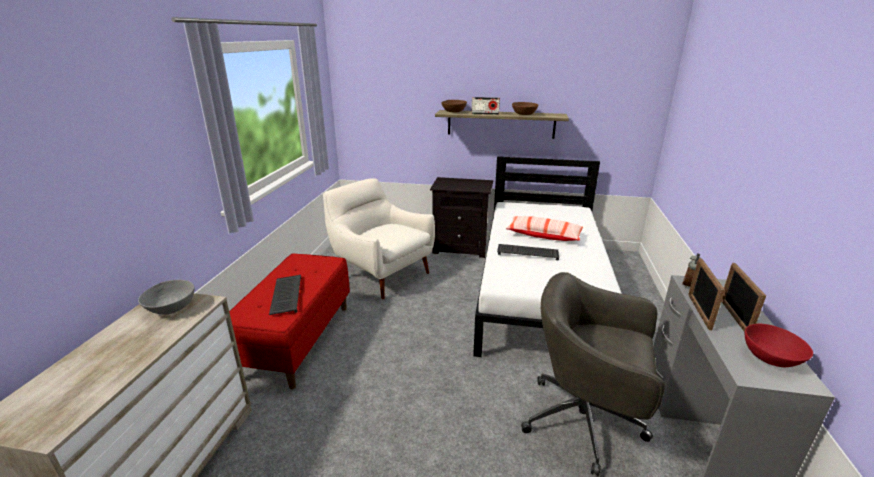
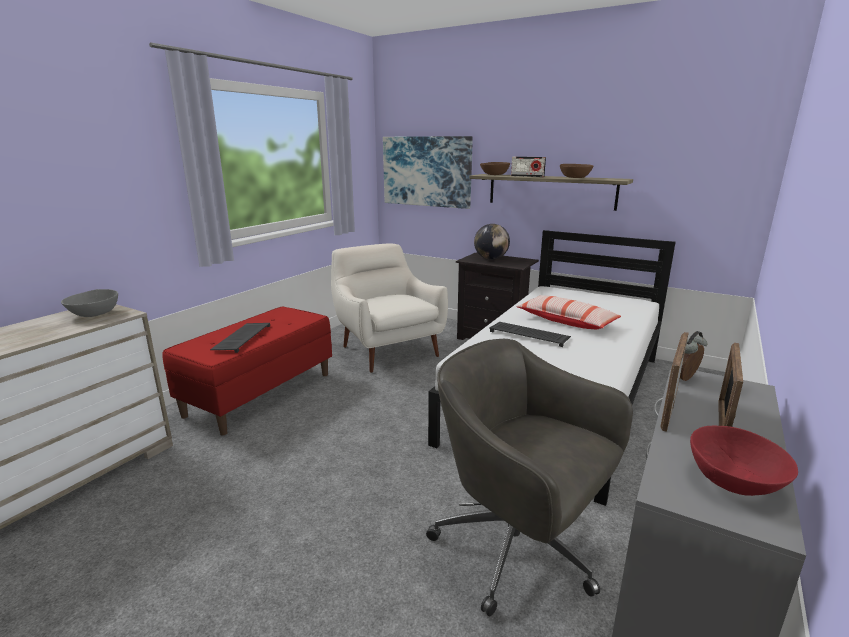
camera: 20 degrees right, 5 degrees down
none -> picture [383,136,473,209]
none -> globe [474,224,510,260]

